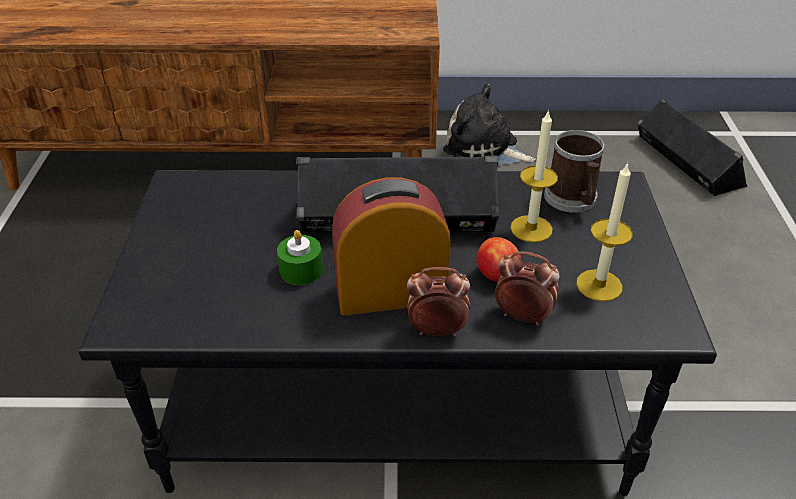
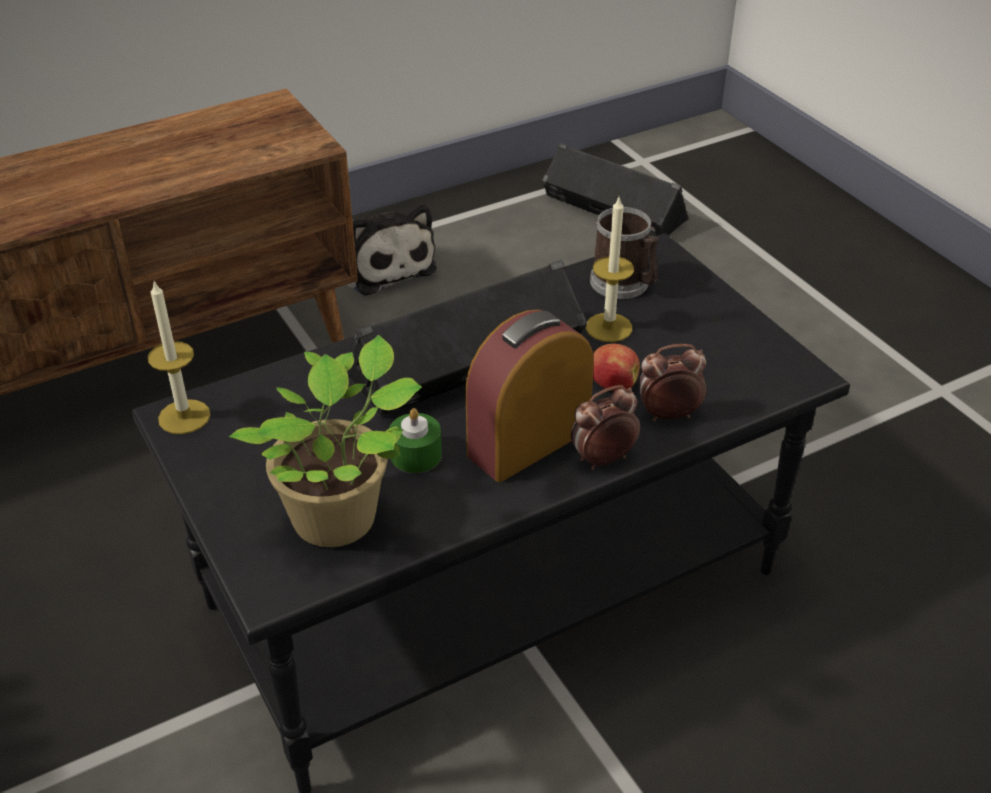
camera: 30 degrees left, 0 degrees up
plush toy [443,84,536,166] -> plush toy turned 120 degrees counterclockwise [347,205,437,296]
candle [576,162,633,302] -> candle moved to [148,280,211,434]
none -> potted plant [229,335,422,547]

